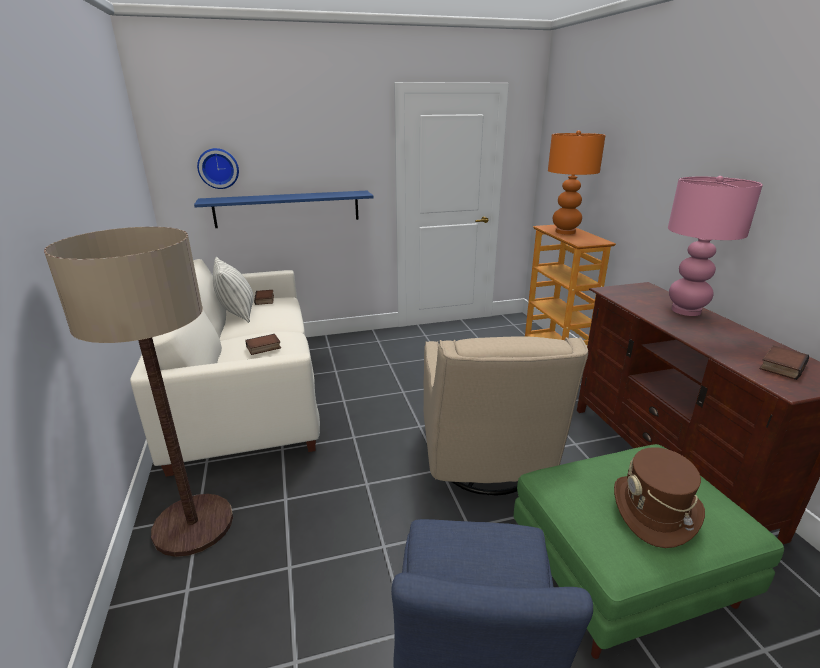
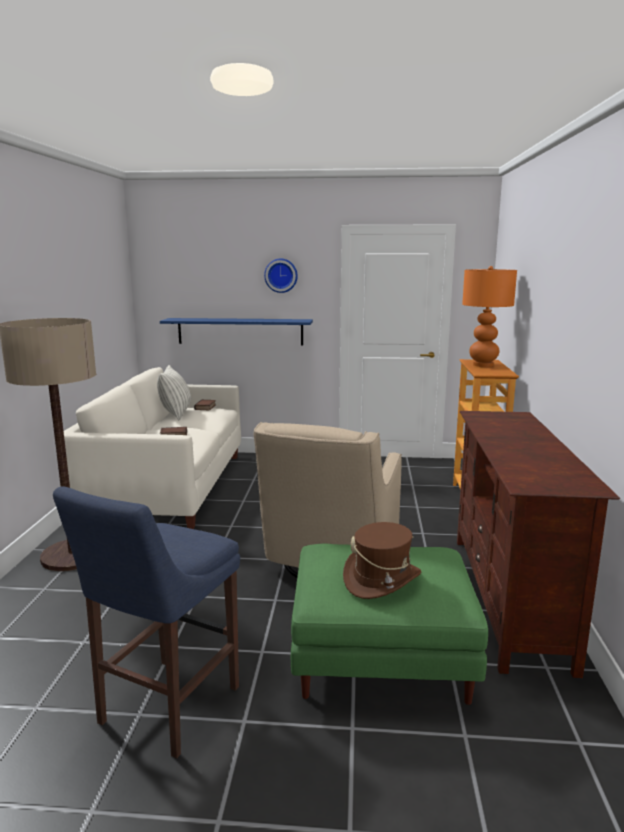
camera: 20 degrees right, 10 degrees down
wall clock [197,148,239,189] -> wall clock moved to [264,258,298,293]
pink table lamp [668,176,763,316] -> none
book [760,345,809,380] -> none

